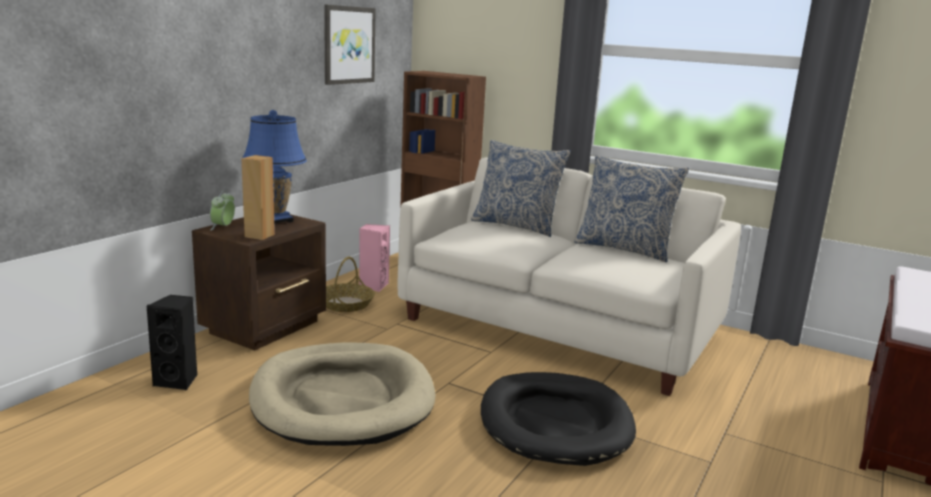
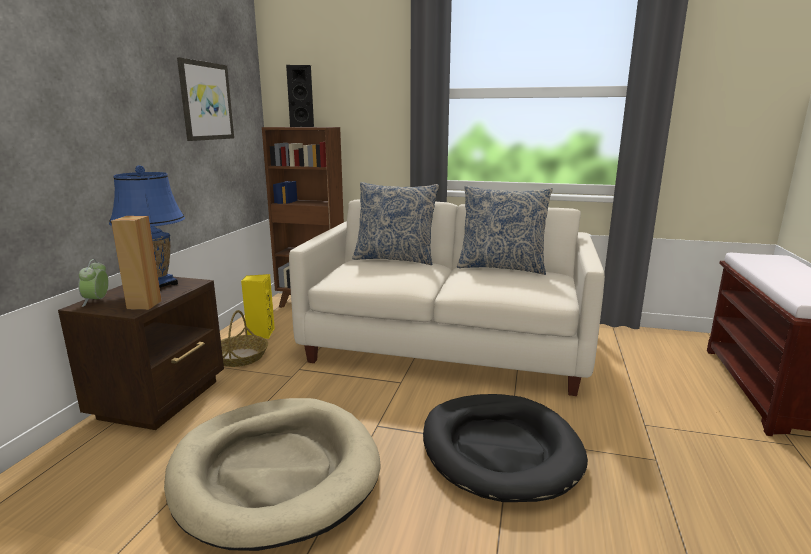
camera: 15 degrees left, 0 degrees up
black speaker [147,295,198,390] -> black speaker moved to [286,65,314,127]
pink speaker [359,224,390,292] -> yellow speaker [241,274,275,339]

